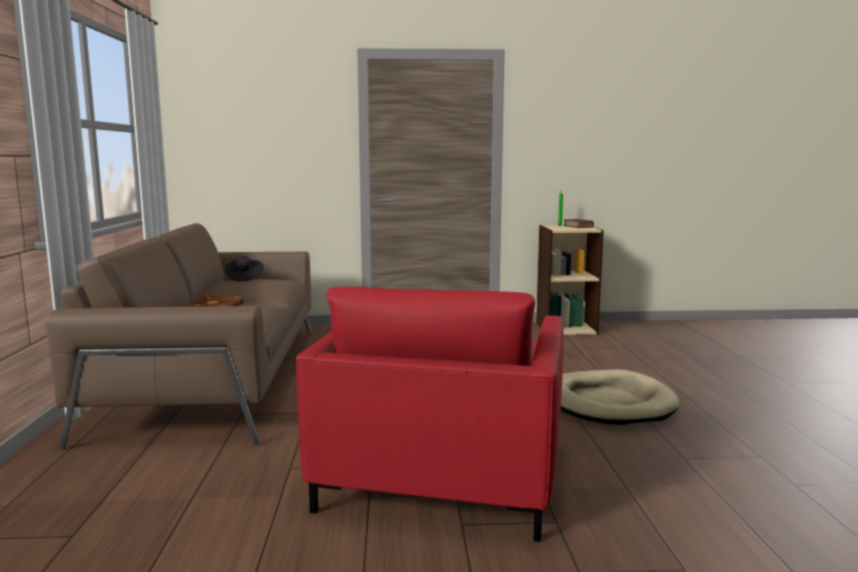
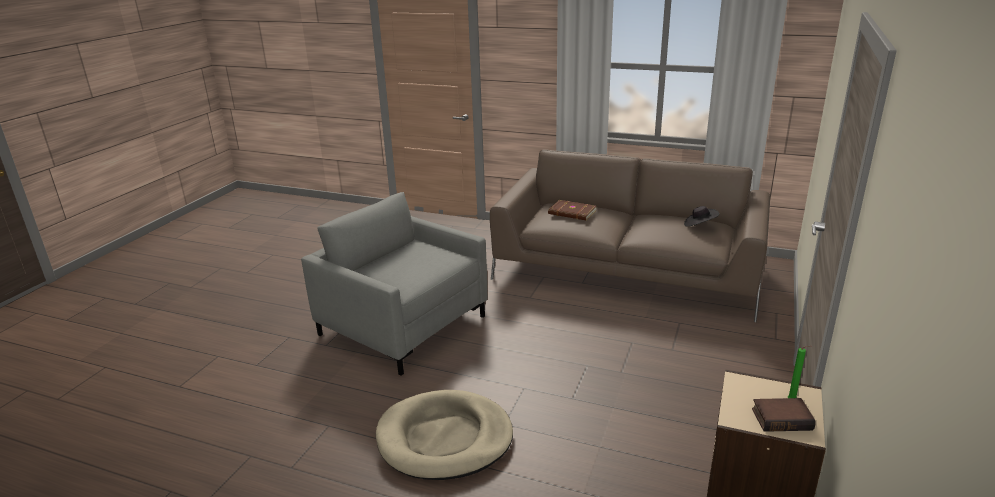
camera: 115 degrees right, 15 degrees up
red armchair [296,287,564,542] -> grey armchair [301,192,487,376]

